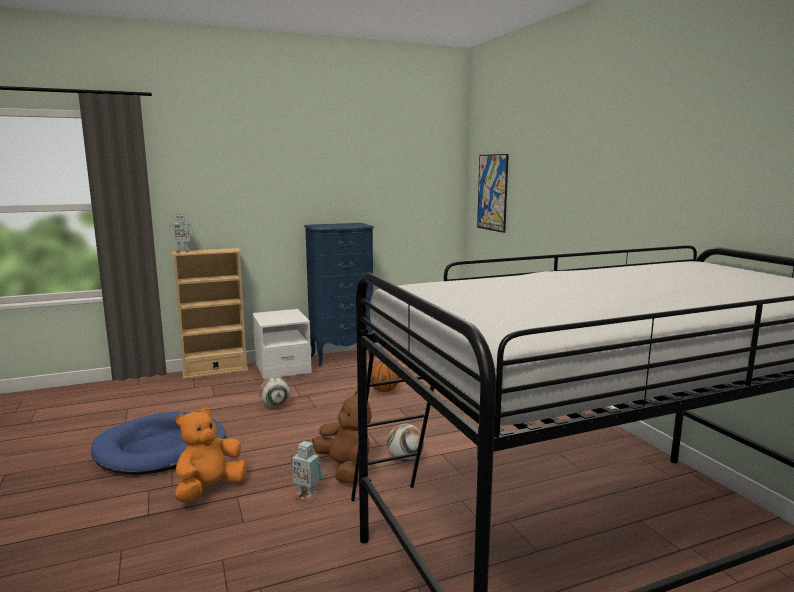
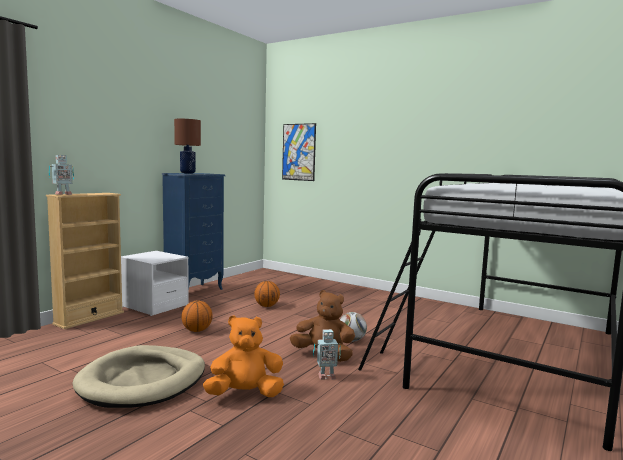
camera: 35 degrees left, 5 degrees down
blue dog bed [91,412,225,475] -> beige dog bed [72,345,205,408]
orange plush toy [175,407,246,502] -> orange plush toy turned 75 degrees clockwise [203,315,284,397]
football [259,377,291,407] -> basketball [182,300,213,332]
none -> brown table lamp [174,119,201,174]

